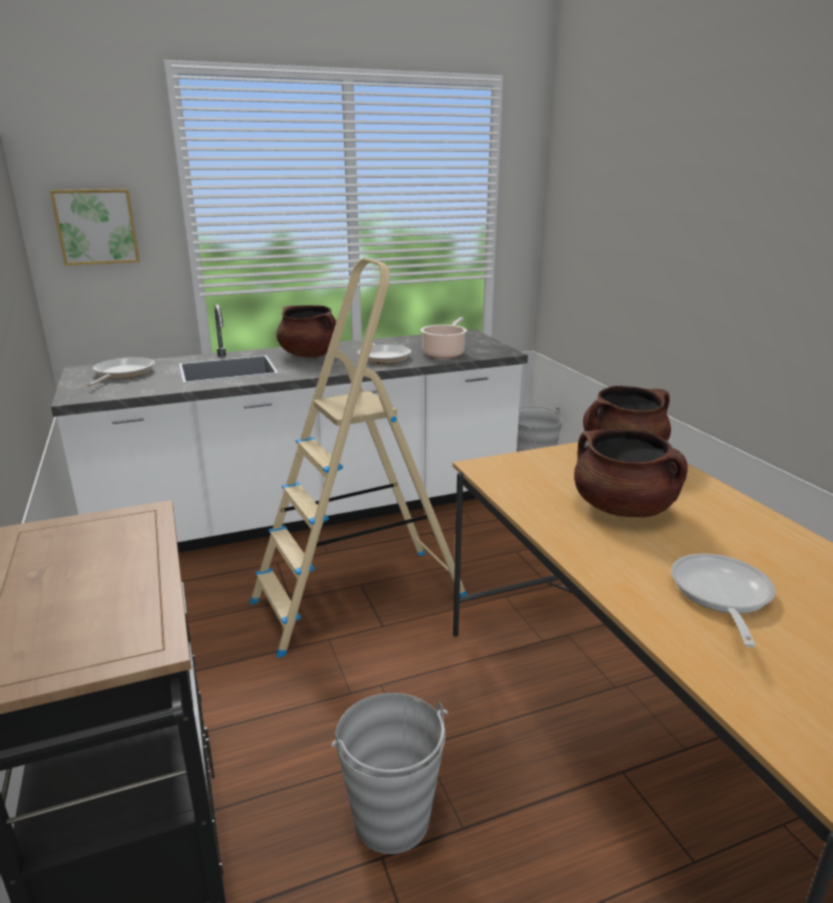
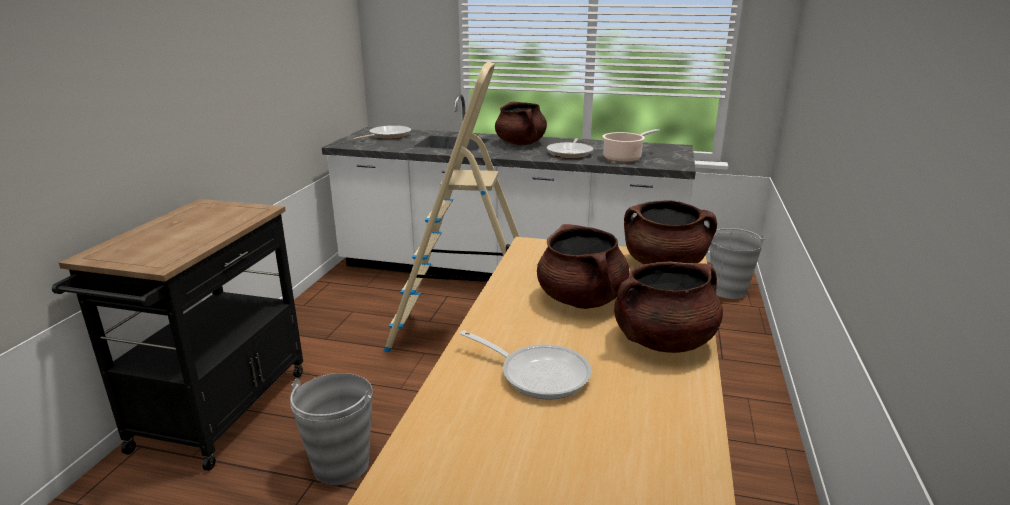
camera: 35 degrees right, 0 degrees up
picture [50,189,140,266] -> none
frying pan [671,553,775,647] -> frying pan turned 75 degrees clockwise [460,330,591,400]
none -> brown cooking pot [614,261,723,353]

